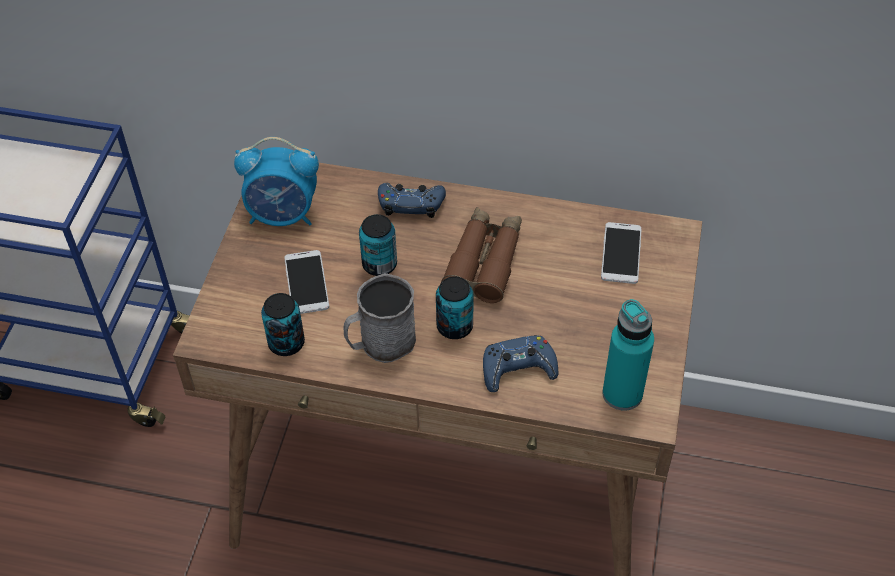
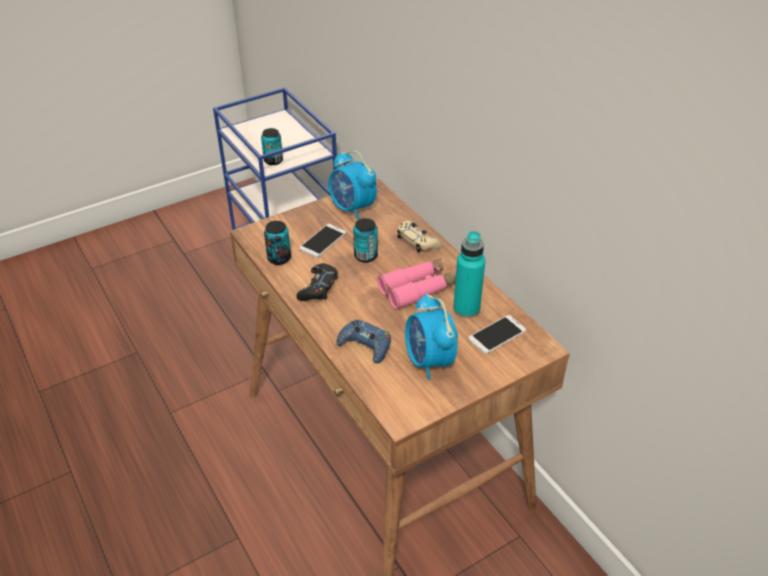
camera: 45 degrees right, 10 degrees down
grey mug [343,273,416,363] -> black game controller [296,263,338,301]
blue game controller [378,183,446,218] -> beige game controller [397,220,442,253]
can [436,276,474,339] -> can moved to [261,128,283,165]
brown binoculars [441,207,522,303] -> pink binoculars [377,259,456,310]
turquoise bottle [602,299,654,411] -> turquoise bottle moved to [453,231,485,318]
none -> alarm clock [405,293,458,380]

